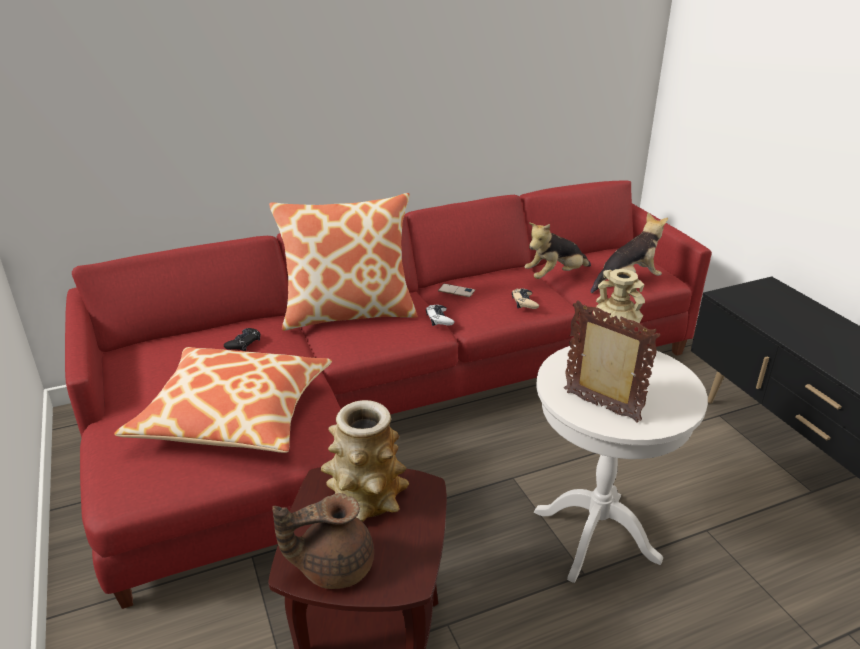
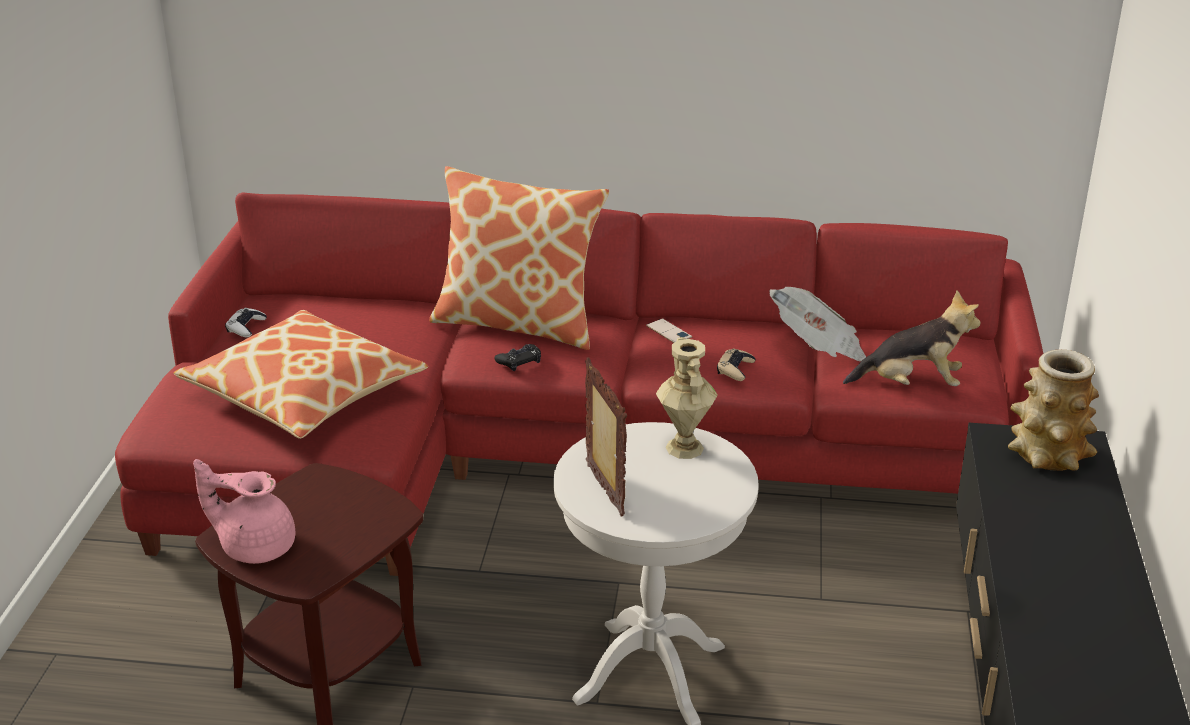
camera: 30 degrees right, 0 degrees up
black game controller [224,328,260,351] -> black game controller moved to [494,344,541,371]
brown teapot [272,493,374,589] -> pink teapot [193,459,295,564]
vase [321,400,409,522] -> vase moved to [1008,350,1099,471]
white game controller [426,305,455,326] -> white game controller moved to [225,308,267,338]
plush toy [524,223,591,279] -> newspaper [769,287,866,362]

